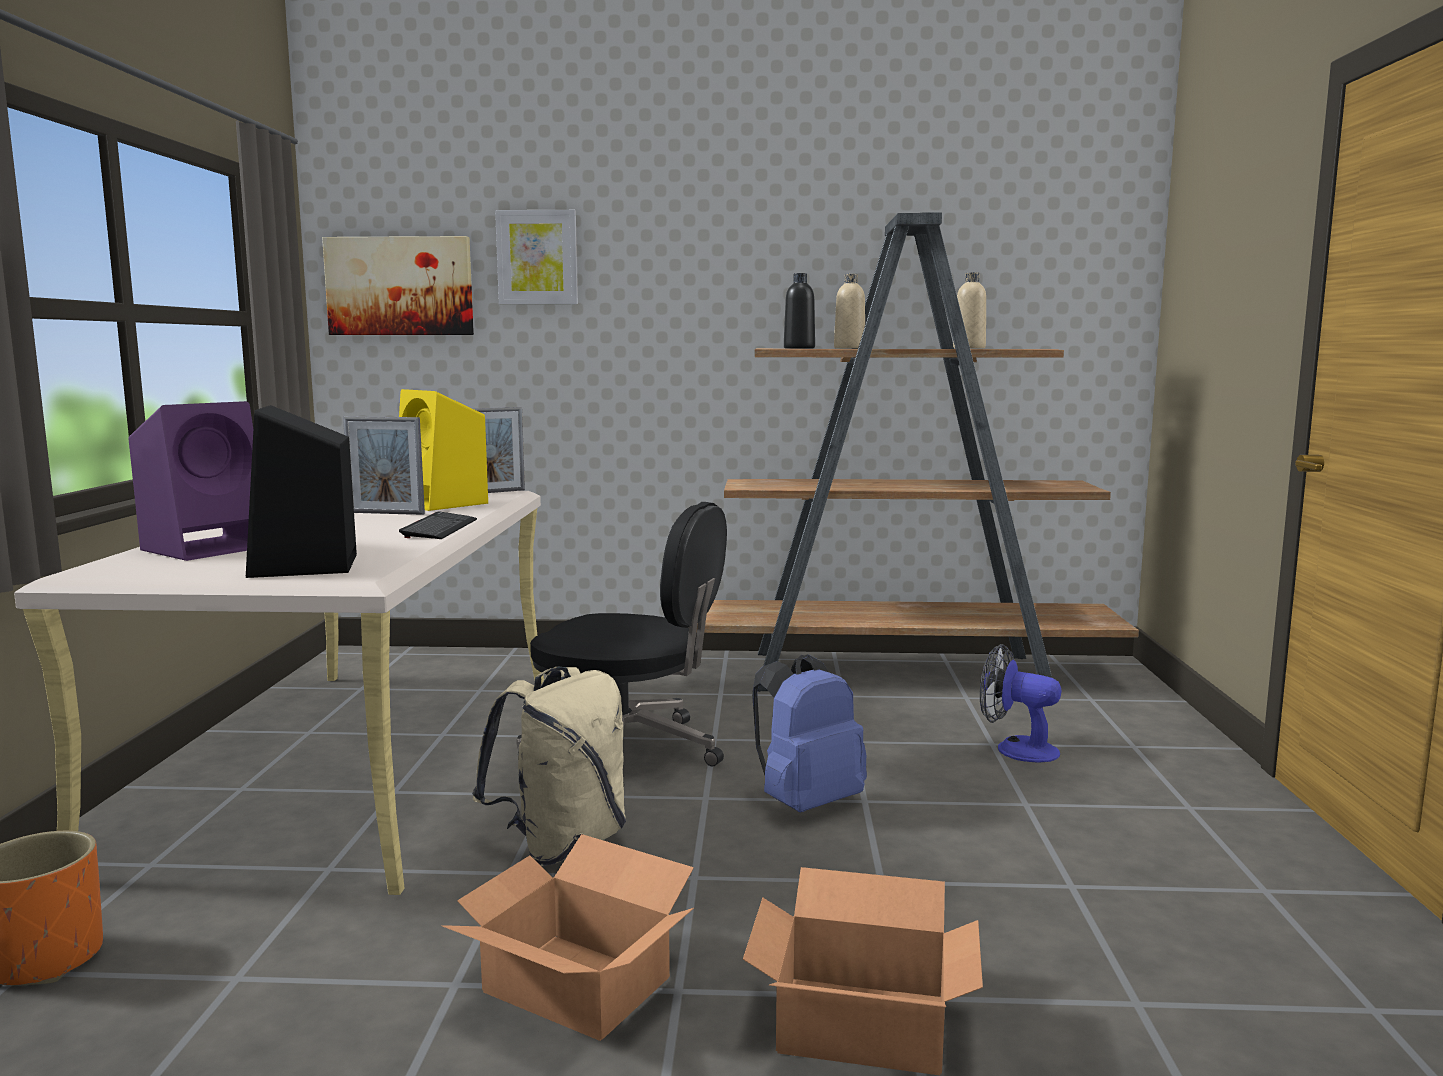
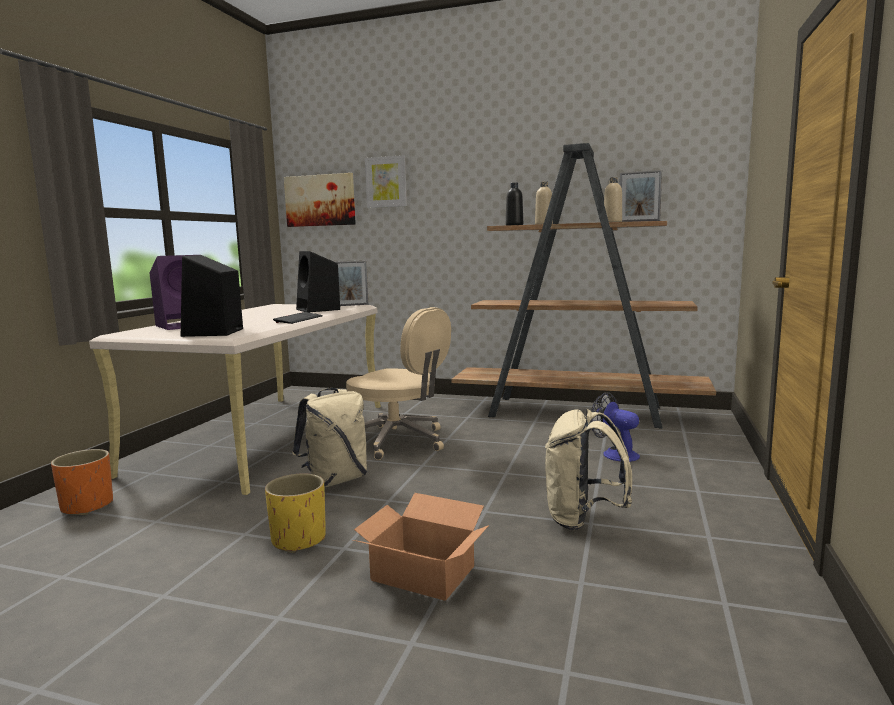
camera: 15 degrees right, 0 degrees up
picture frame [343,416,425,515] -> picture frame moved to [619,170,662,222]
yellow speaker [399,389,488,511] -> black speaker [296,251,340,312]
cardboard box [442,834,694,1041] -> yellow planter [265,473,326,553]
black office chair [516,502,727,786] -> beige office chair [346,307,451,460]
blue backpack [752,654,867,812] -> none
none -> beige backpack [545,409,632,530]

